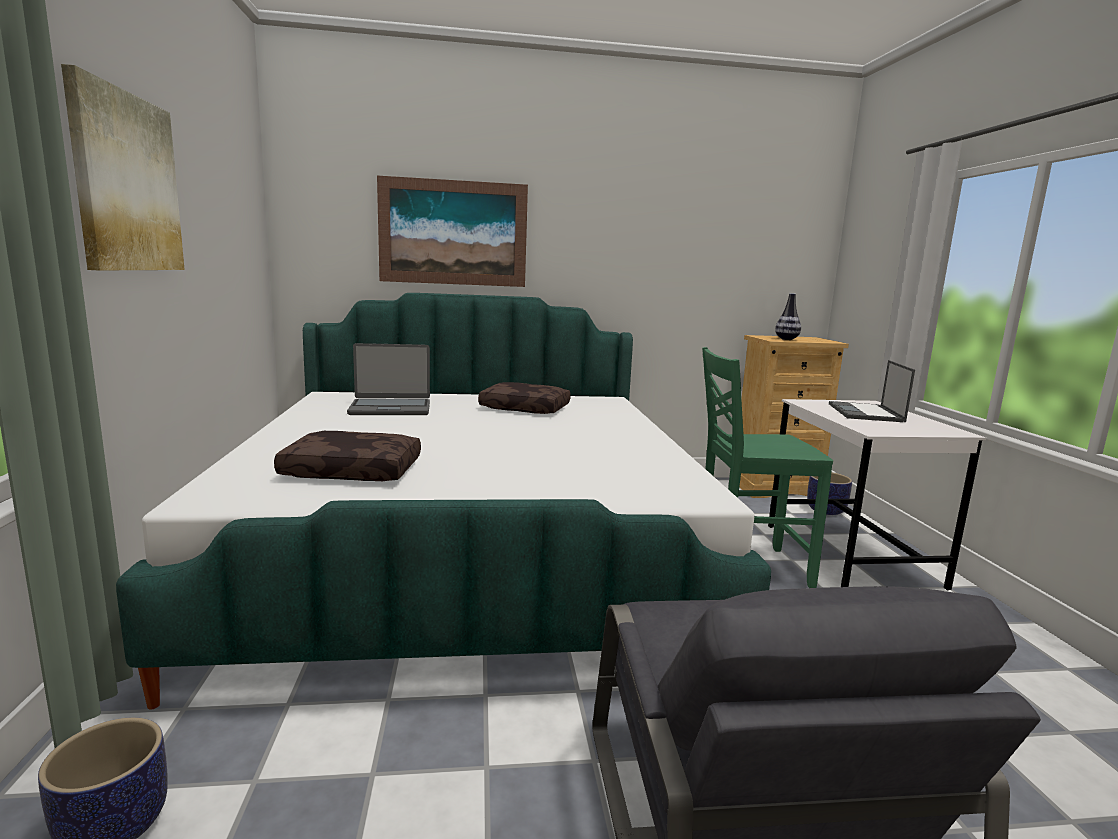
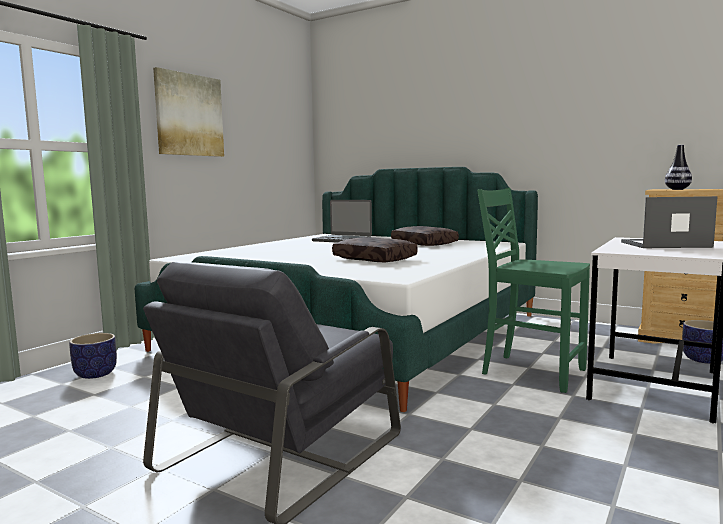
camera: 40 degrees right, 5 degrees down
brown pillow [274,431,421,481] -> brown pillow moved to [332,237,418,262]
picture [377,176,528,287] -> none
laptop [829,360,915,422] -> laptop turned 45 degrees clockwise [621,196,718,248]

